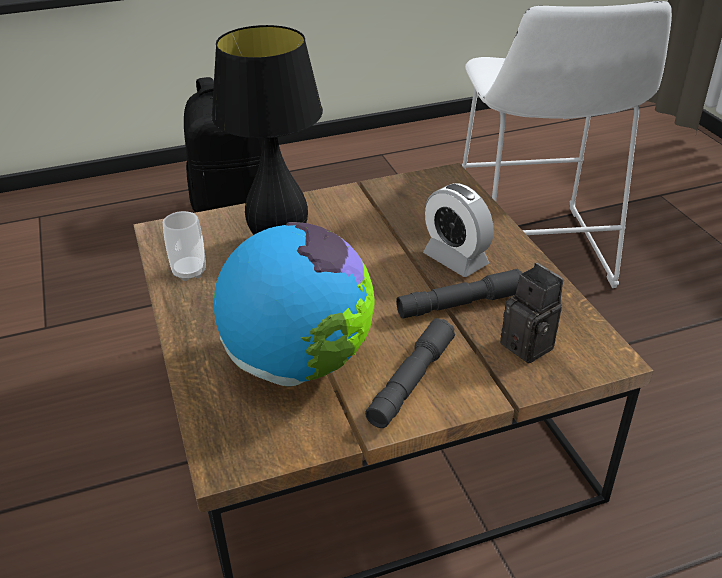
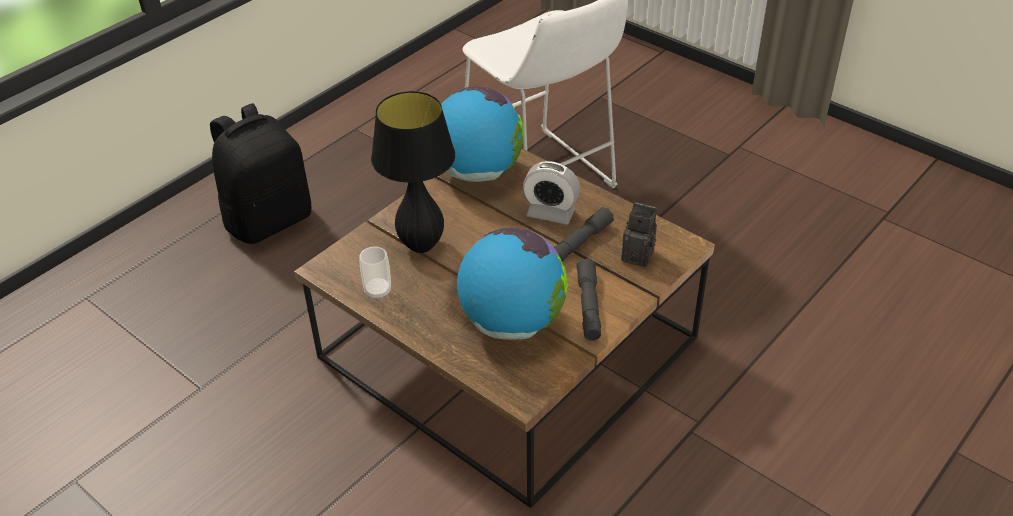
camera: 30 degrees left, 5 degrees up
none -> globe [441,87,524,182]

